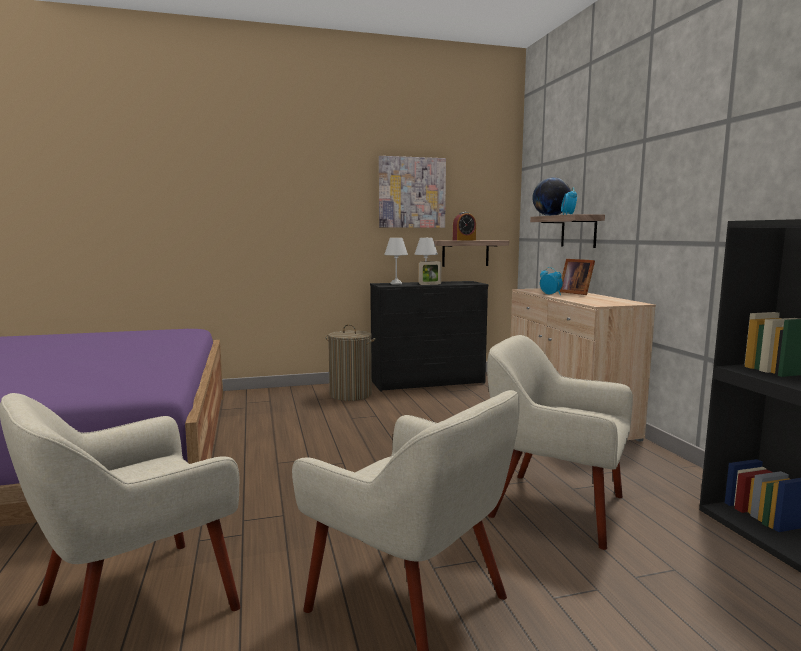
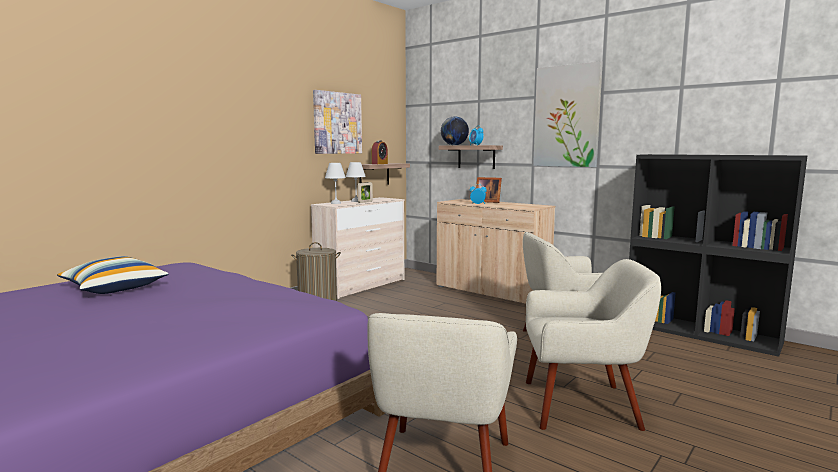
camera: 35 degrees left, 0 degrees up
black dresser [370,281,489,391] -> beige dresser [311,197,405,299]
none -> pillow [57,256,168,294]
none -> picture [533,61,603,167]

